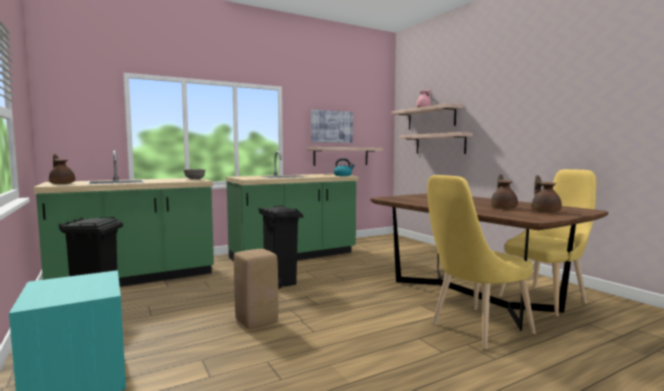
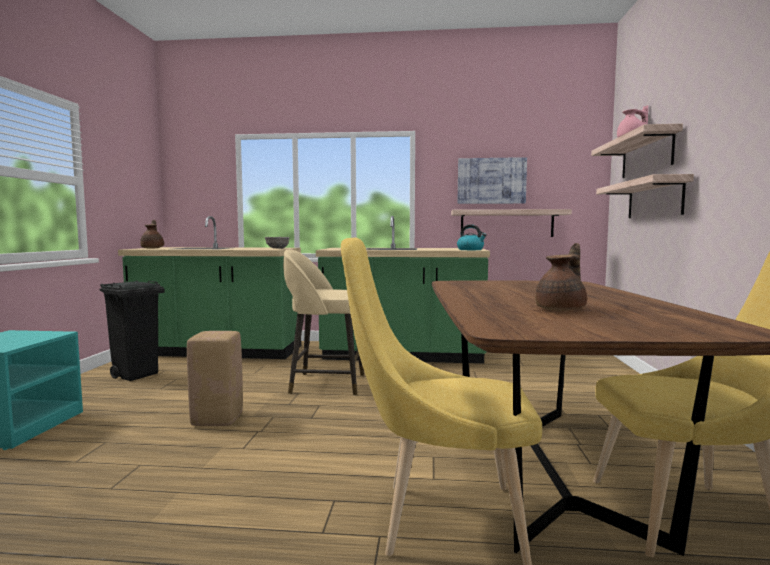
camera: 35 degrees right, 0 degrees up
black trash can [258,205,303,289] -> beige stool [283,249,364,396]
brown teapot [532,175,562,213] -> none

